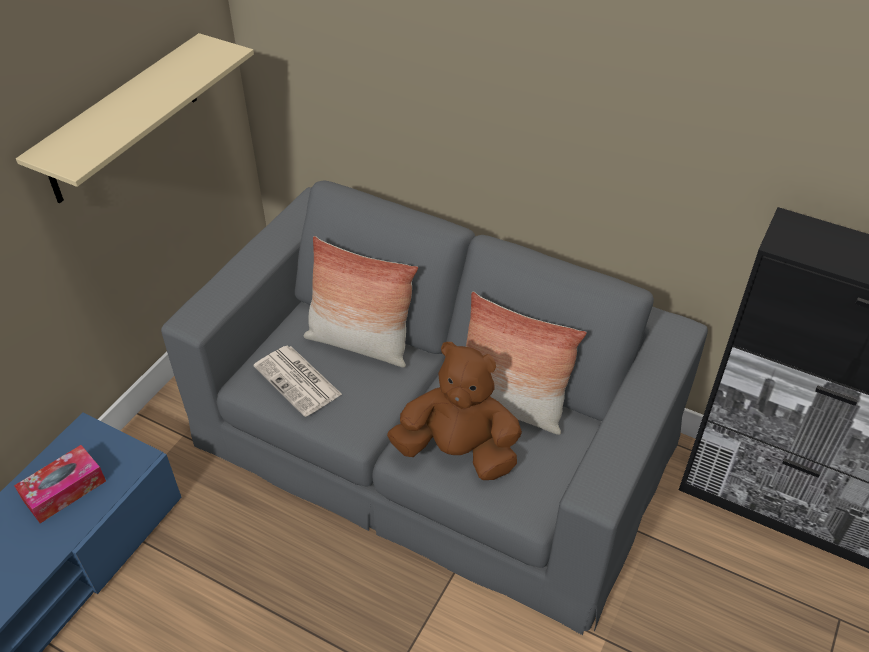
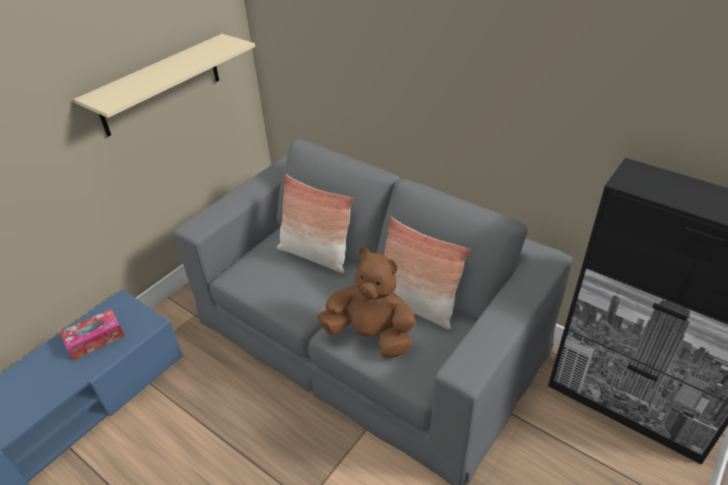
camera: 10 degrees right, 5 degrees down
newspaper [254,346,342,417] -> none

